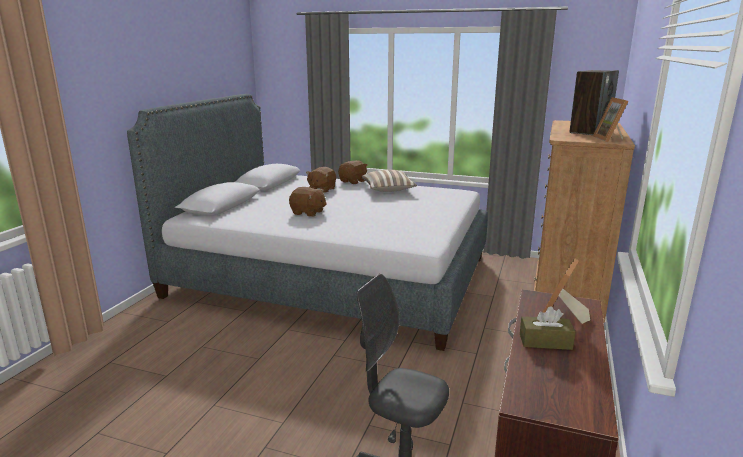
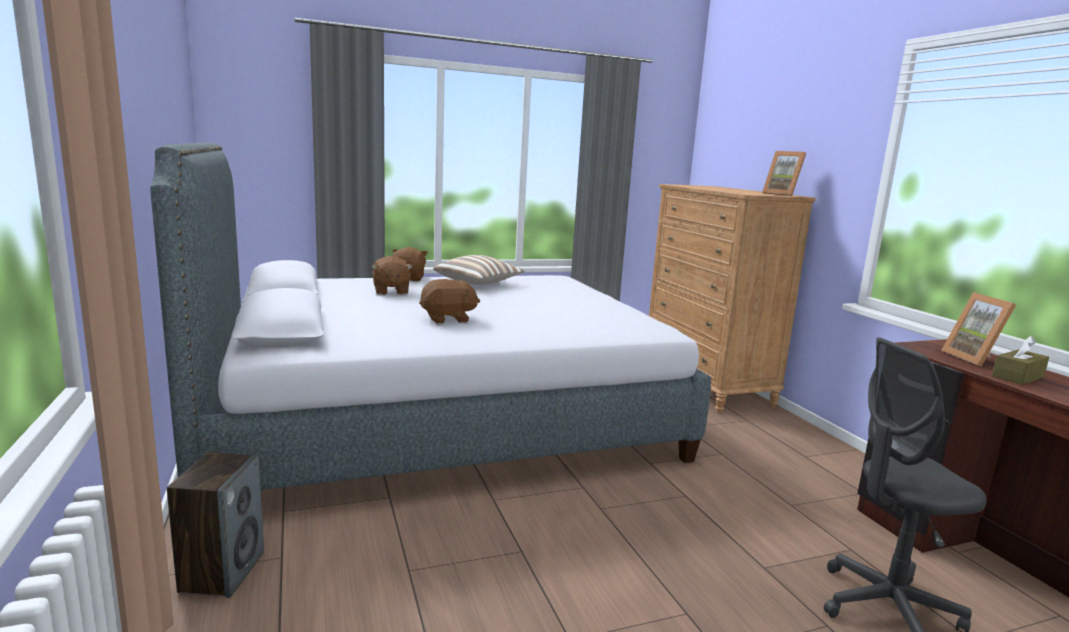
camera: 40 degrees left, 5 degrees down
speaker [569,70,619,135] -> speaker moved to [167,452,264,598]

